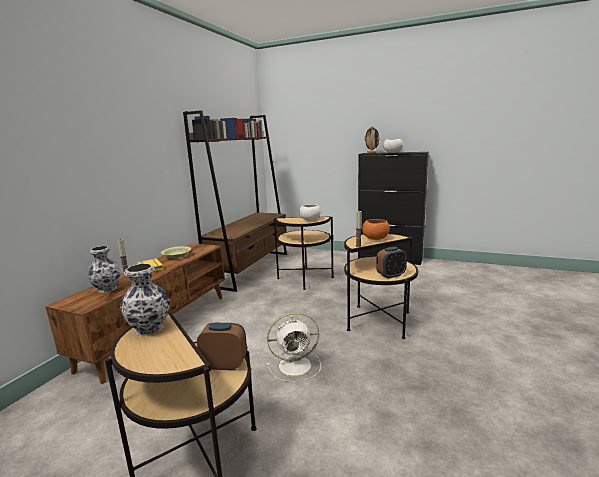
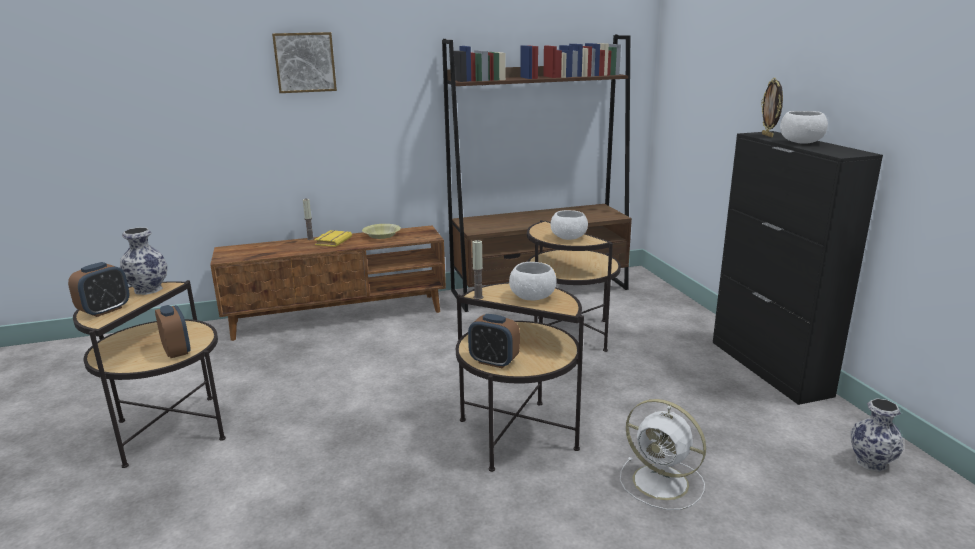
camera: 50 degrees right, 5 degrees up
vase [88,246,120,293] -> vase moved to [851,398,904,472]
white fan [267,312,321,382] -> white fan moved to [620,399,706,510]
orange bowl [362,219,390,240] -> white bowl [509,262,556,301]
none -> alarm clock [68,262,130,317]
none -> picture [272,32,337,93]

